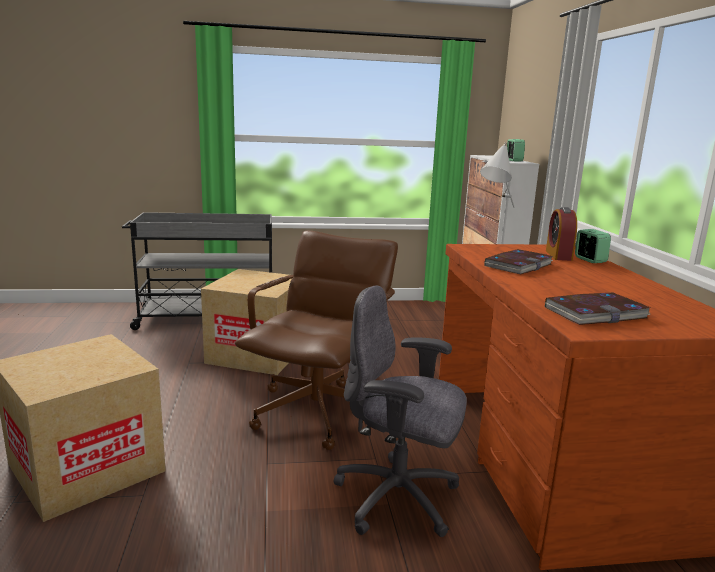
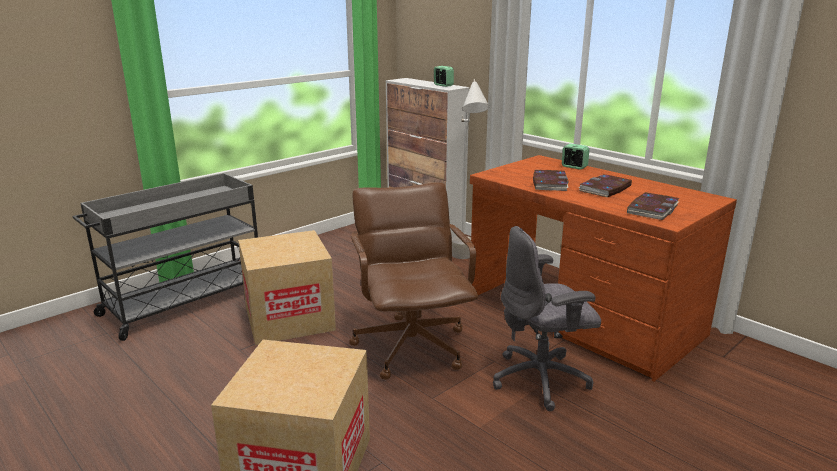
camera: 35 degrees left, 5 degrees up
alarm clock [546,207,577,261] -> none
none -> book [578,174,632,197]

